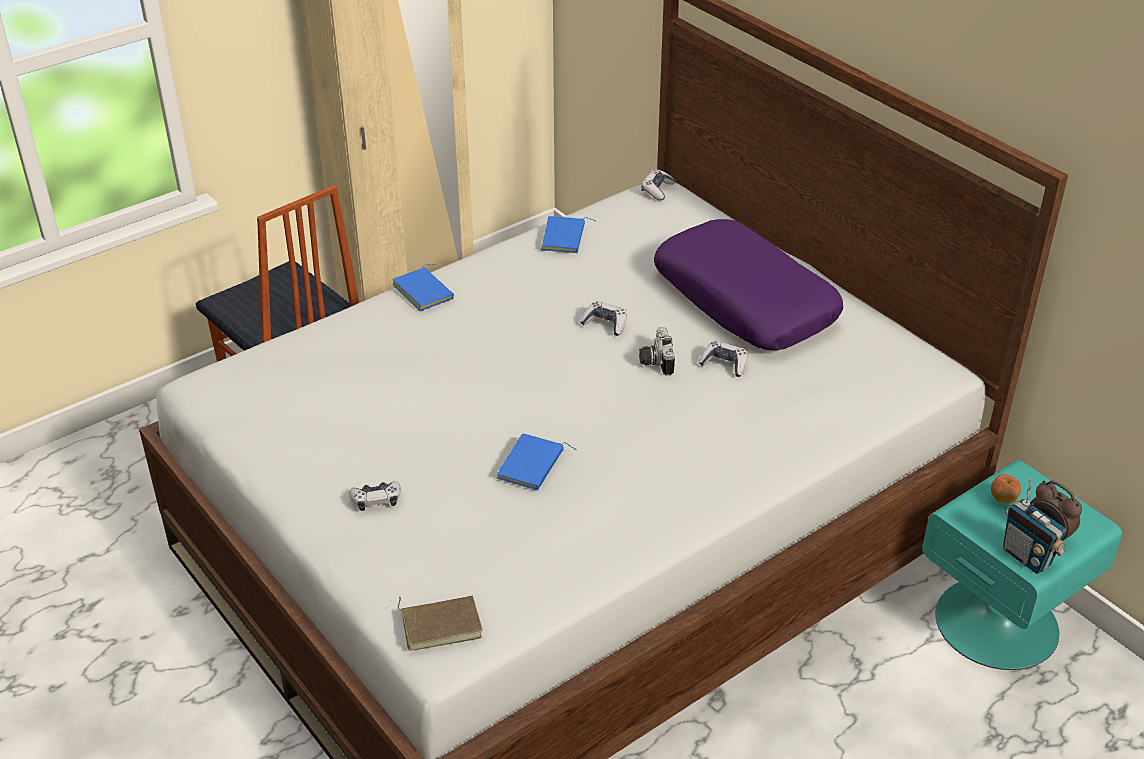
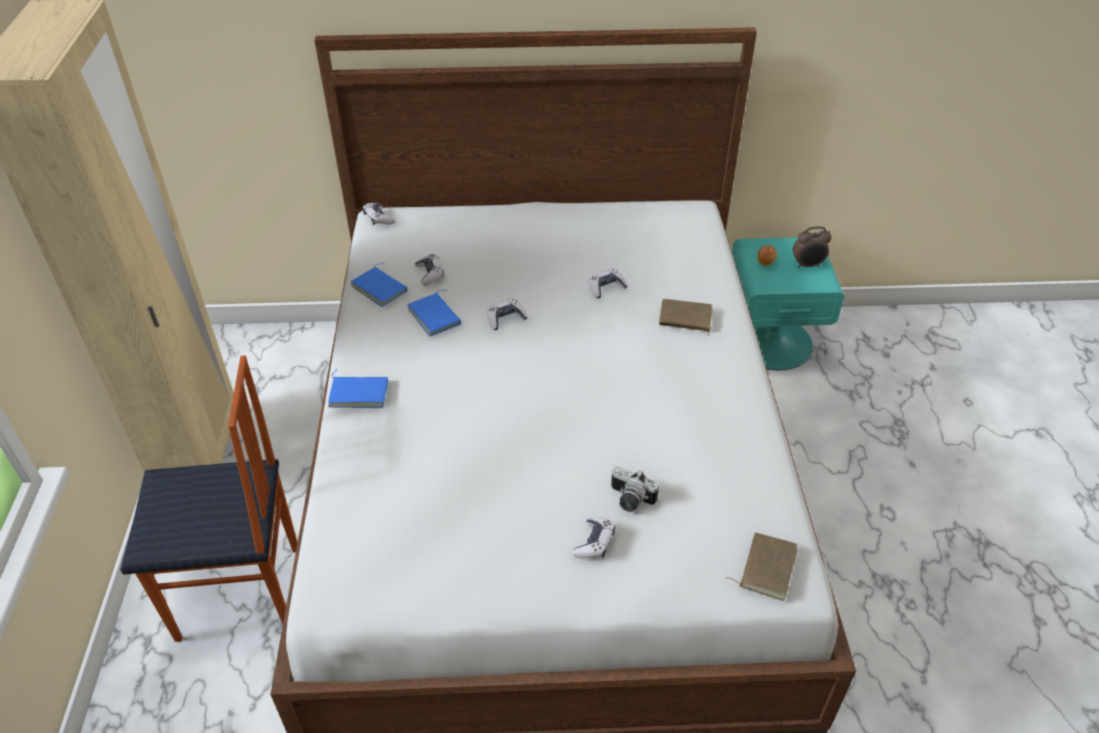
camera: 55 degrees left, 5 degrees up
blue book [497,433,577,491] -> blue book moved to [407,290,461,336]
camera [639,327,675,376] -> camera moved to [611,466,659,512]
purple pillow [654,219,843,350] -> none
radio [1003,478,1066,574] -> none
none -> game controller [415,254,444,285]
none -> brown book [659,299,713,336]

